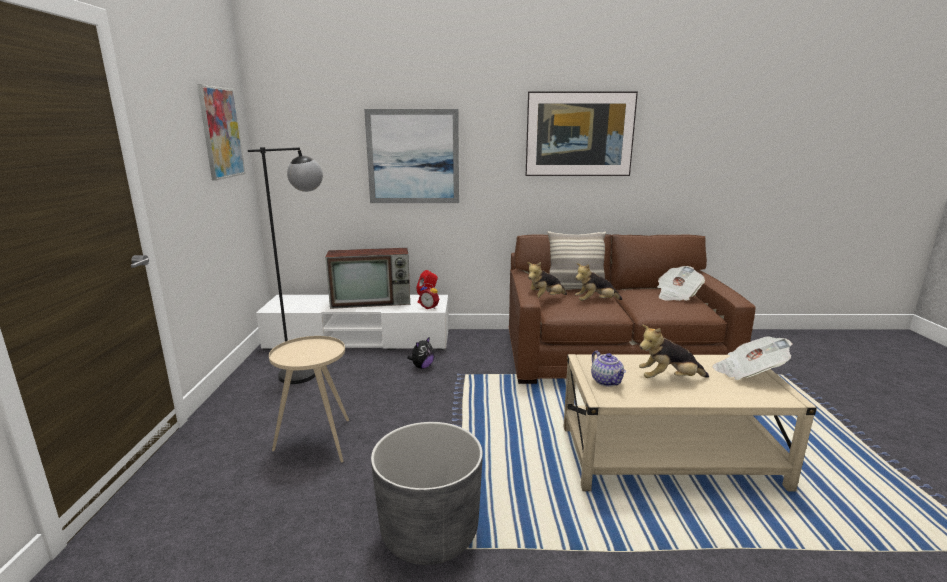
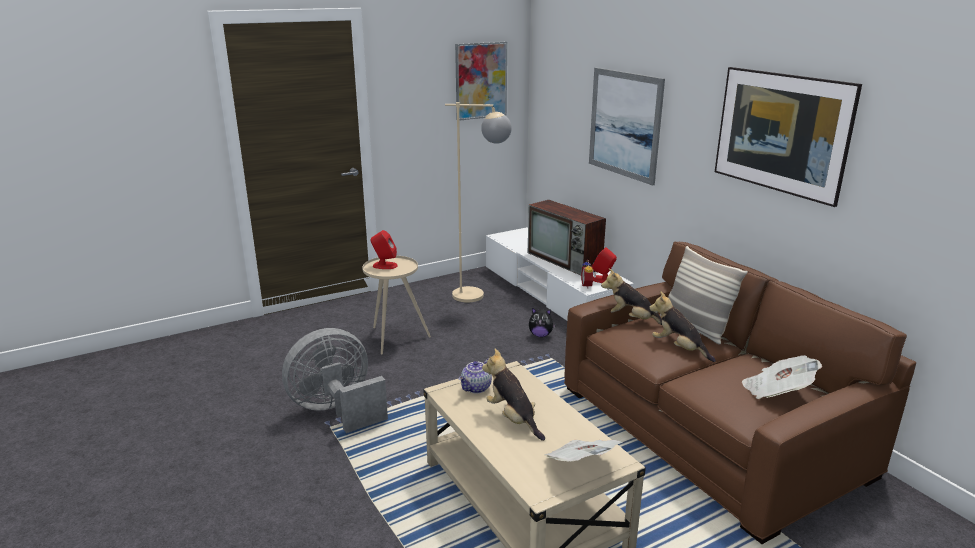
camera: 60 degrees right, 5 degrees up
black floor lamp [248,147,323,384] -> beige floor lamp [445,102,512,302]
grey planter [371,422,483,565] -> grey fan [282,328,388,433]
none -> red speaker [370,230,398,269]

